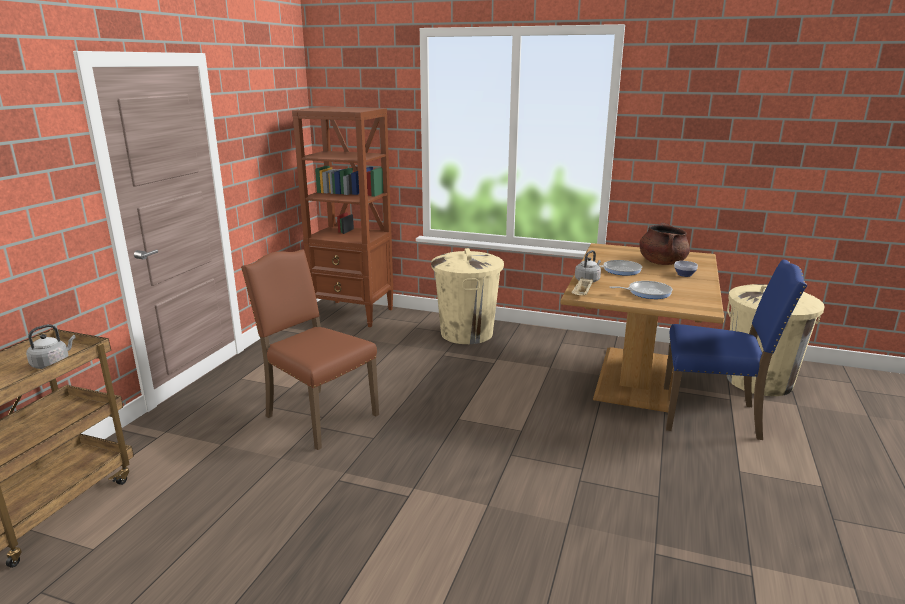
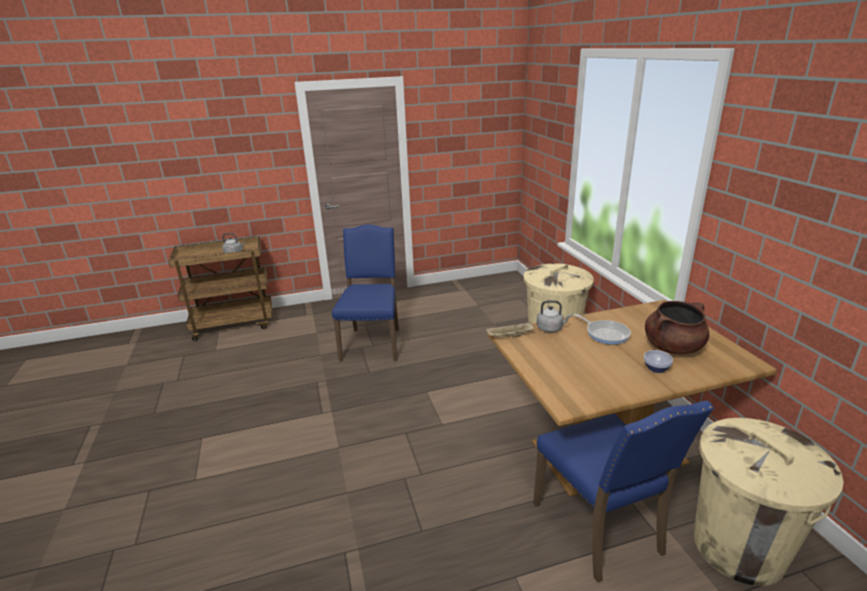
camera: 55 degrees right, 5 degrees up
brown chair [241,249,379,450] -> blue chair [332,224,399,362]
brown bookcase [292,107,393,327] -> none
frying pan [610,281,673,299] -> none

